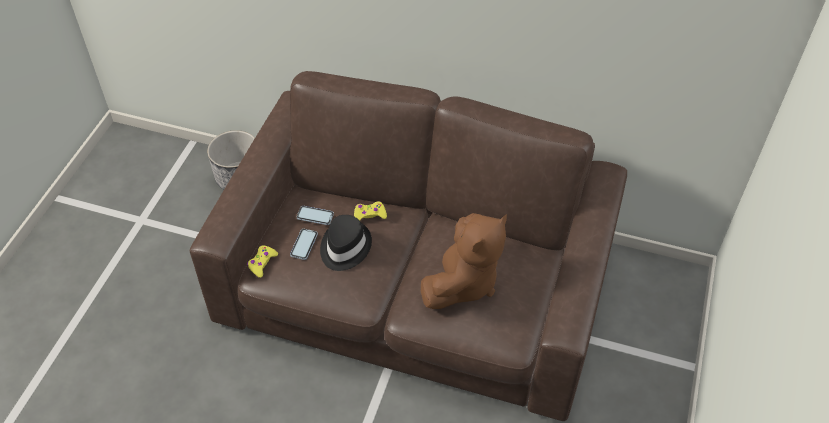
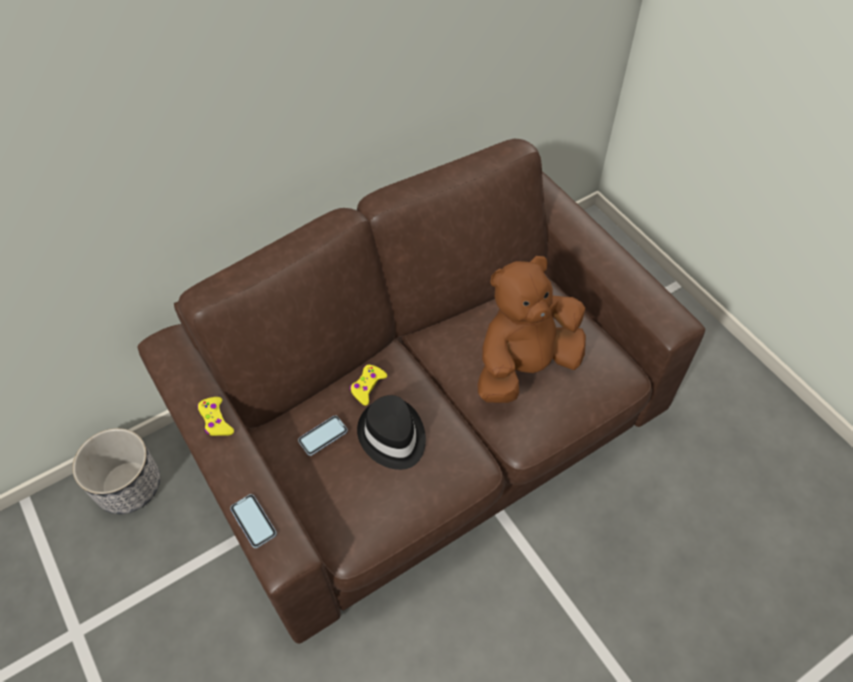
camera: 50 degrees left, 5 degrees up
yellow game controller [247,245,278,278] -> yellow game controller moved to [197,397,234,436]
phone [290,229,318,260] -> phone moved to [230,494,277,548]
brown plush toy [421,213,507,309] -> brown plush toy turned 105 degrees counterclockwise [477,256,586,403]

